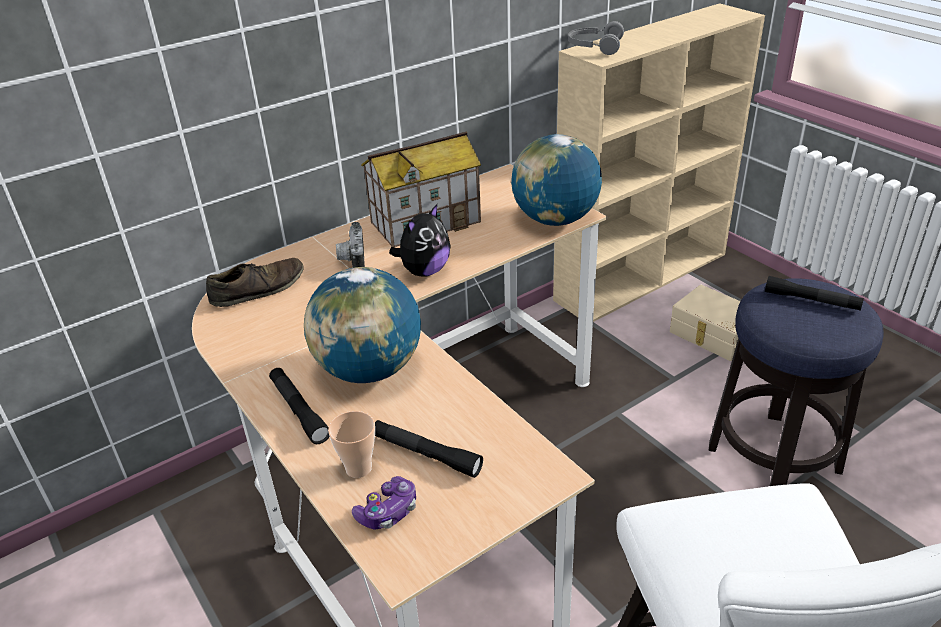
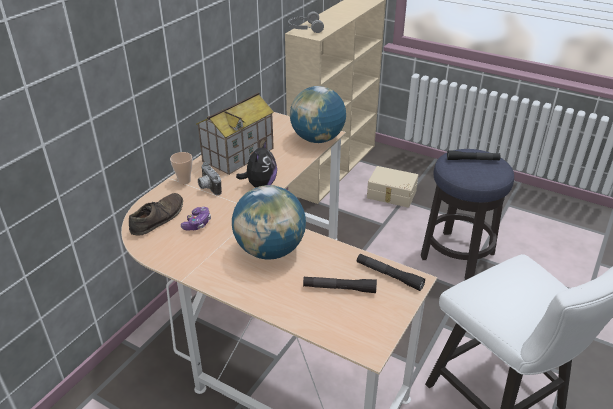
camera: 25 degrees left, 0 degrees up
black flashlight [269,368,330,444] -> black flashlight moved to [357,254,425,291]
cup [328,411,375,478] -> cup moved to [170,152,192,184]
game controller [352,476,416,530] -> game controller moved to [181,207,211,231]

